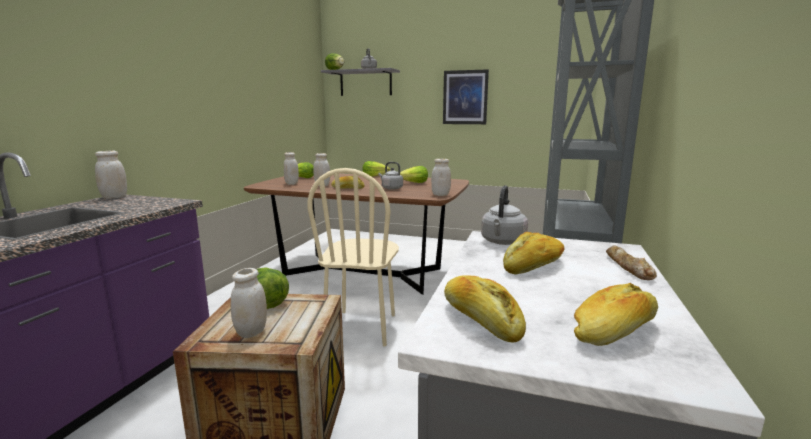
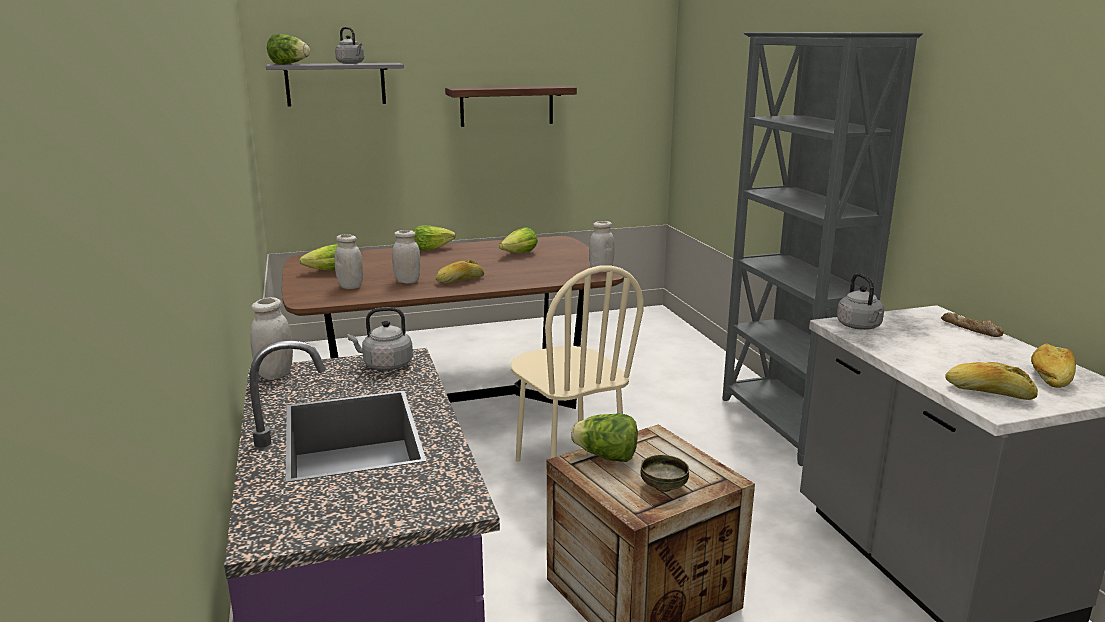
camera: 35 degrees left, 5 degrees up
white jar [230,268,267,338] -> bowl [640,455,689,492]
grey kettle [378,162,403,190] -> grey kettle moved to [347,307,413,370]
picture [443,69,489,124] -> shelf [445,85,577,127]
bread [503,232,565,275] -> none

